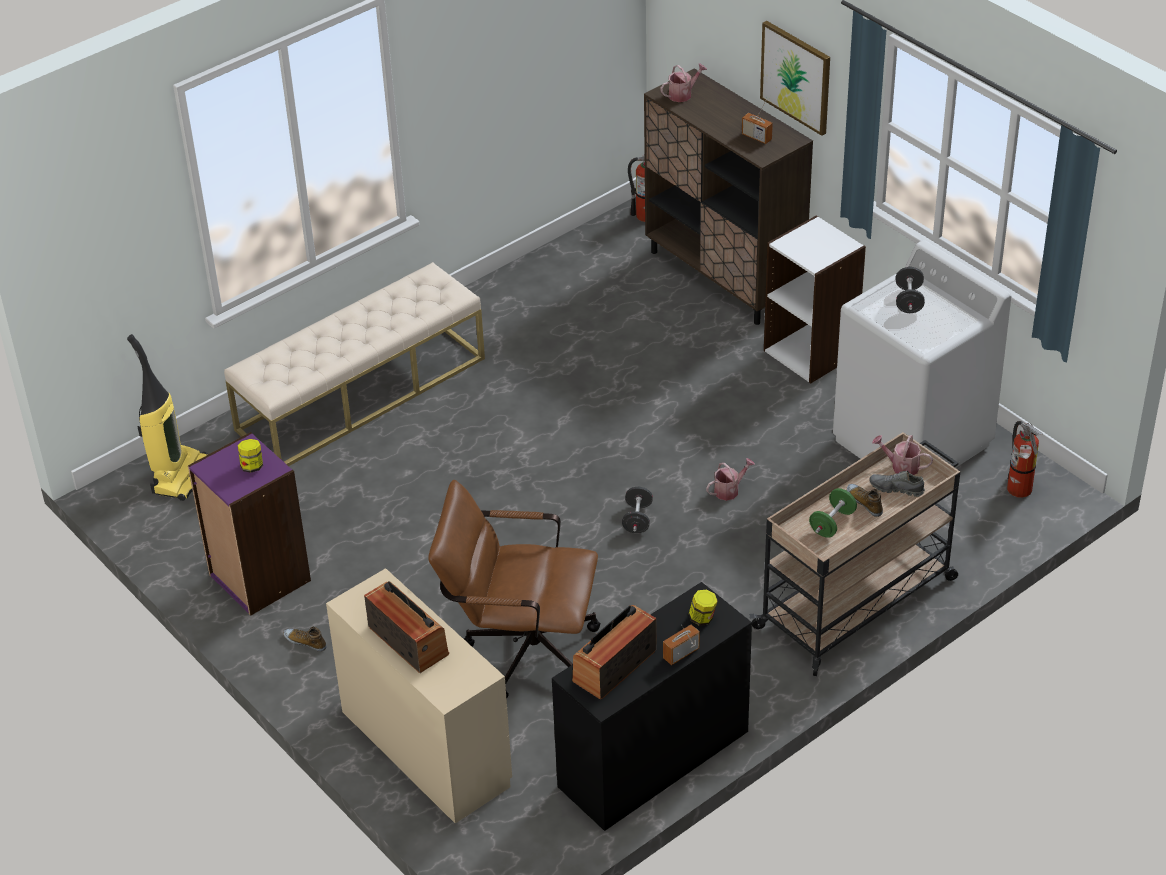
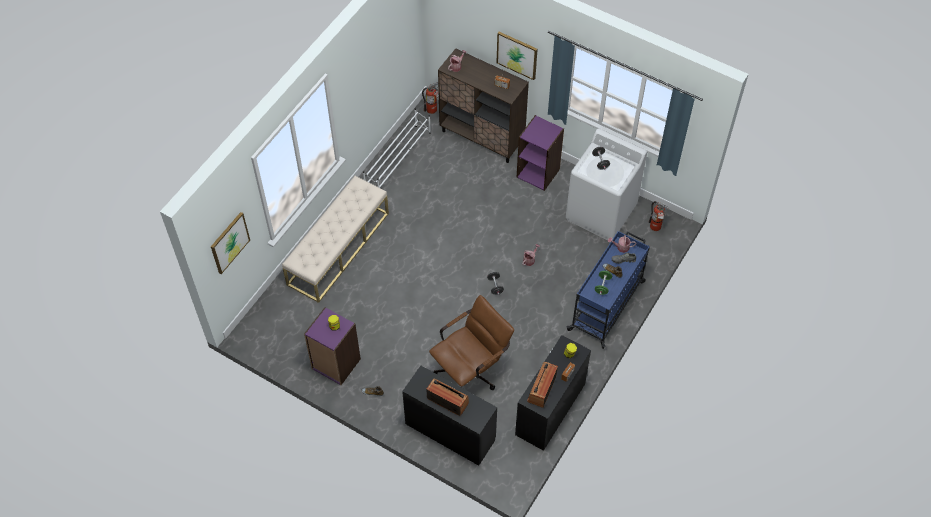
camera: 20 degrees left, 15 degrees up
vacuum cleaner [127,334,208,501] -> none
beige desk [326,568,512,824] -> black desk [402,366,497,466]
brown office chair [428,480,600,699] -> brown office chair turned 150 degrees clockwise [429,295,514,390]
beige cart [750,432,960,676] -> blue cart [566,231,650,349]
white bookcase [764,215,866,384] -> purple bookcase [517,115,564,191]
none -> picture [211,212,250,274]
none -> white shoe rack [363,108,431,188]

